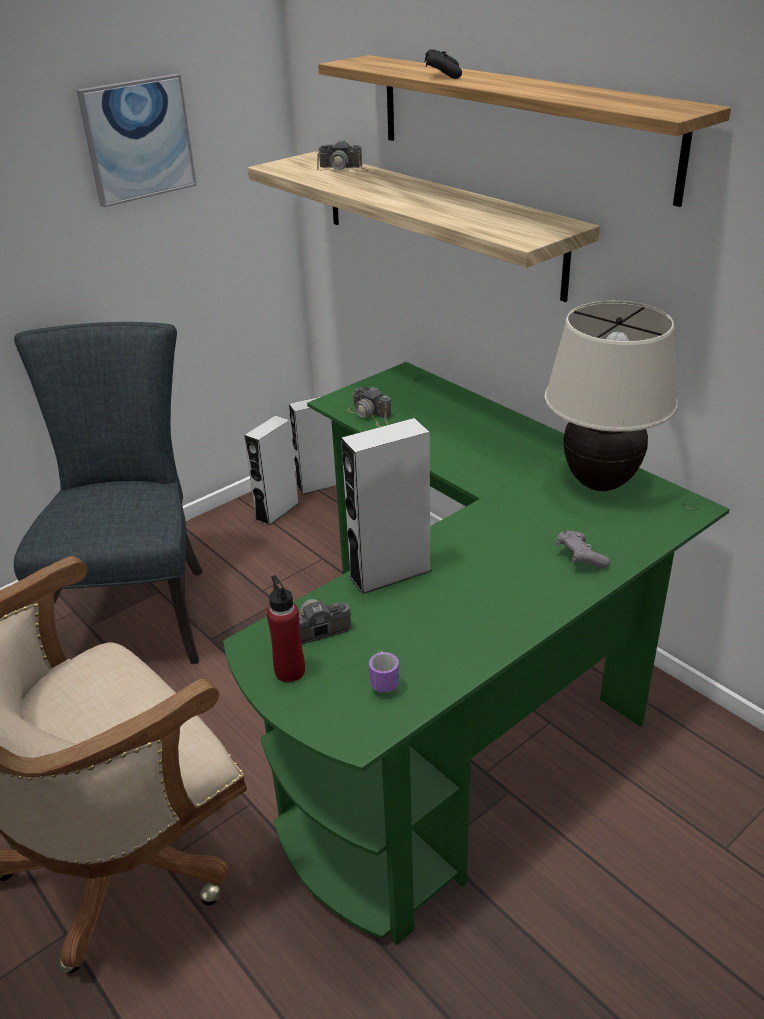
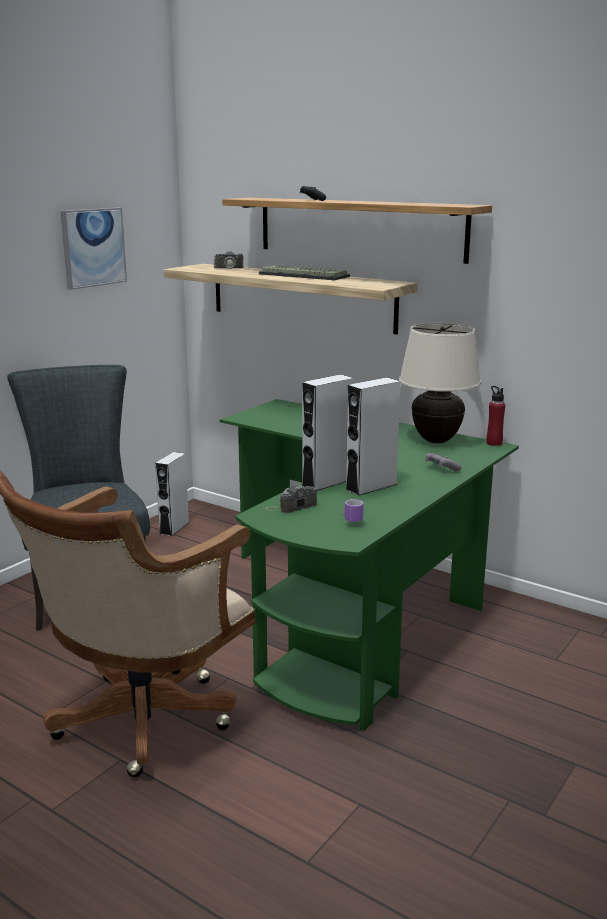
camera: 15 degrees left, 15 degrees down
red bottle [267,575,305,682] -> red bottle moved to [486,386,505,446]
grey speaker [289,397,336,495] -> grey speaker moved to [345,377,401,496]
camera [348,387,392,427] -> none
none -> keyboard [259,265,350,280]

